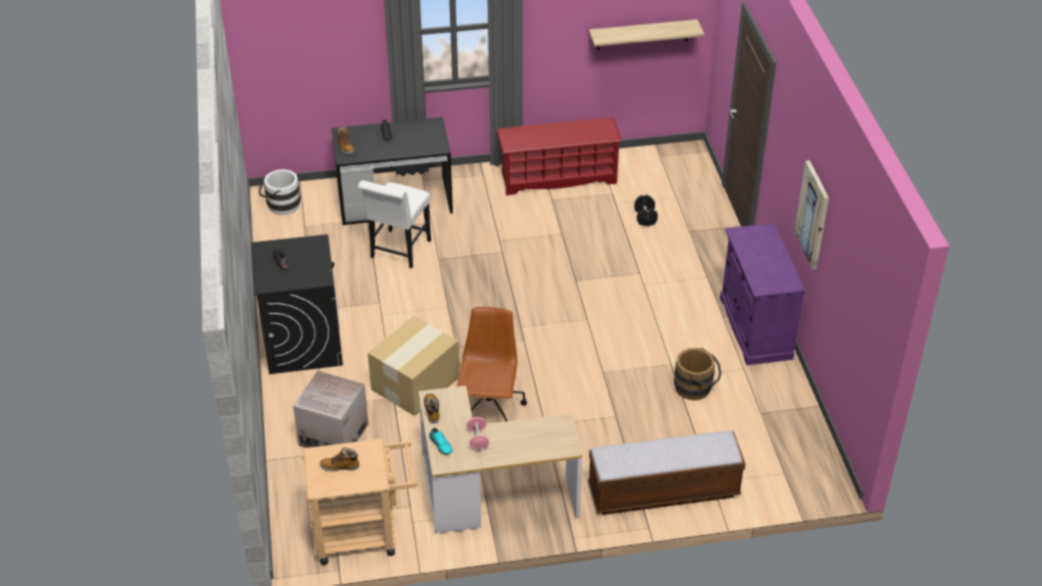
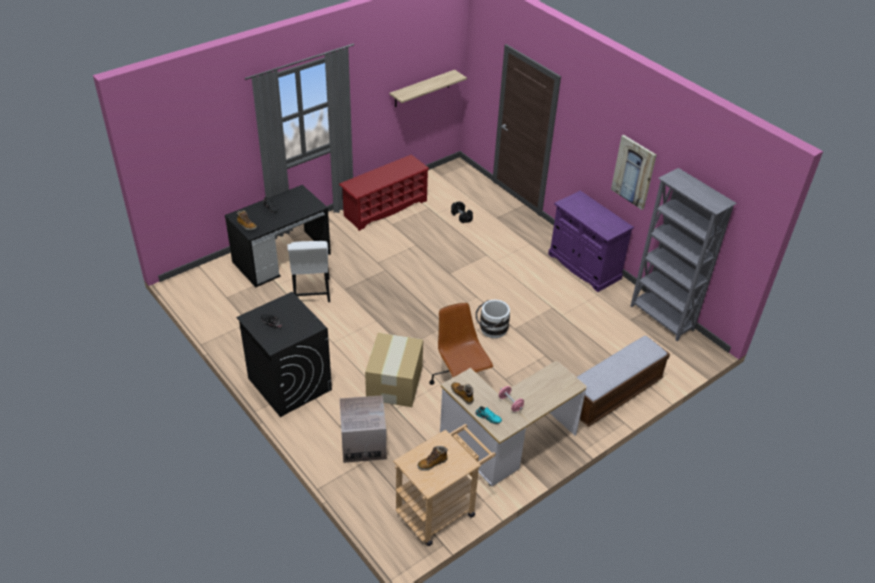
camera: 30 degrees left, 0 degrees up
white bucket [259,169,301,215] -> white bucket moved to [476,300,510,338]
brown bucket [674,348,721,400] -> none
none -> grey bookcase [630,168,737,341]

